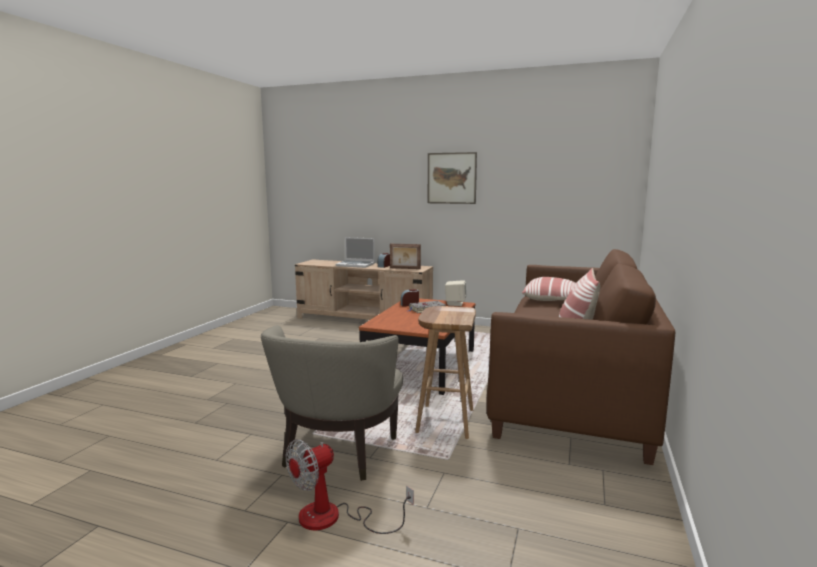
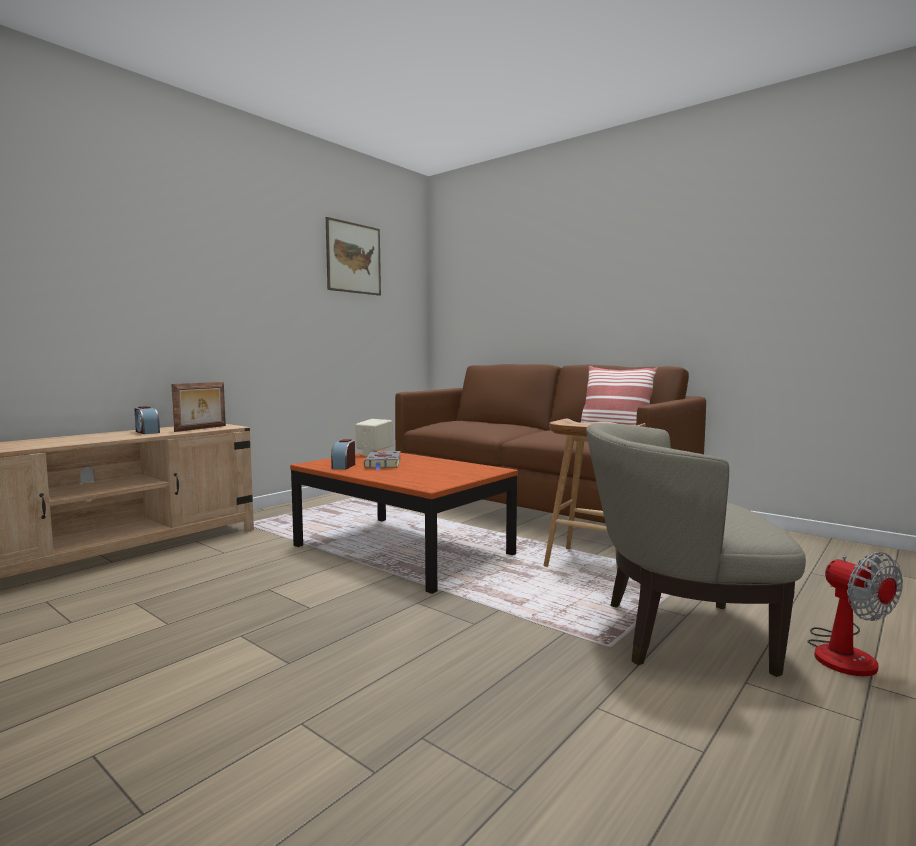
camera: 70 degrees left, 5 degrees down
beige armchair [261,325,403,481] -> beige armchair turned 150 degrees clockwise [586,423,806,677]
laptop [335,237,375,268] -> none
picture [428,152,477,204] -> picture moved to [326,217,381,296]
pillow [522,277,576,301] -> none

